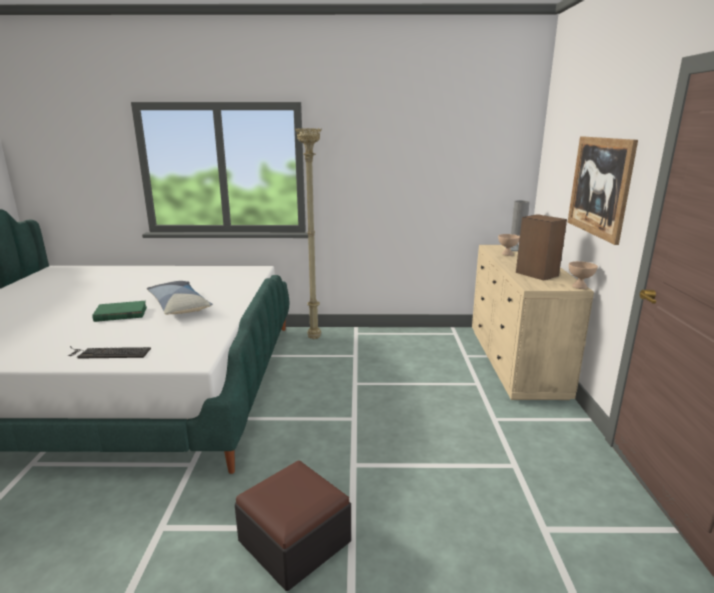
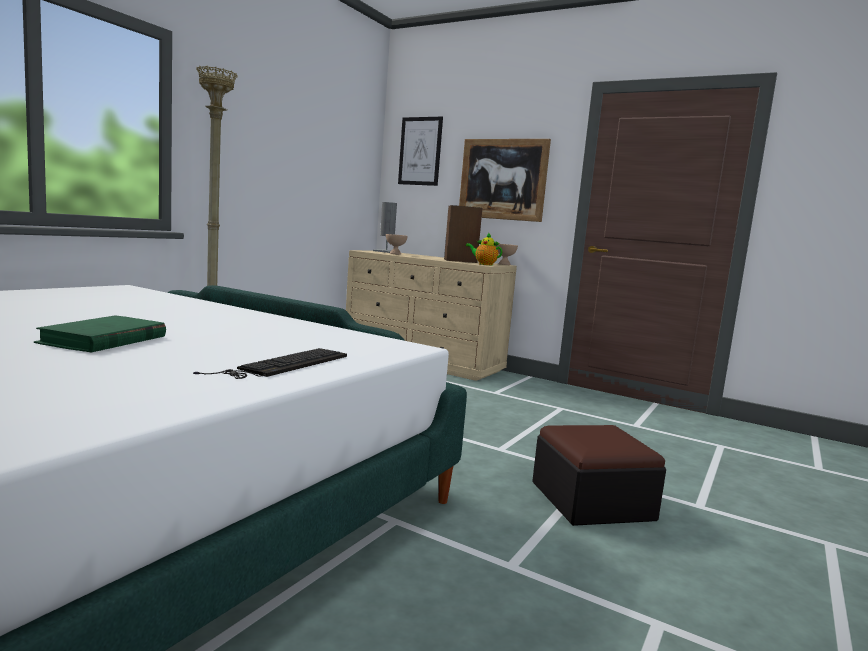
camera: 60 degrees left, 10 degrees down
pillow [147,281,213,315] -> none
none -> picture [398,117,443,186]
none -> teapot [466,233,502,265]

